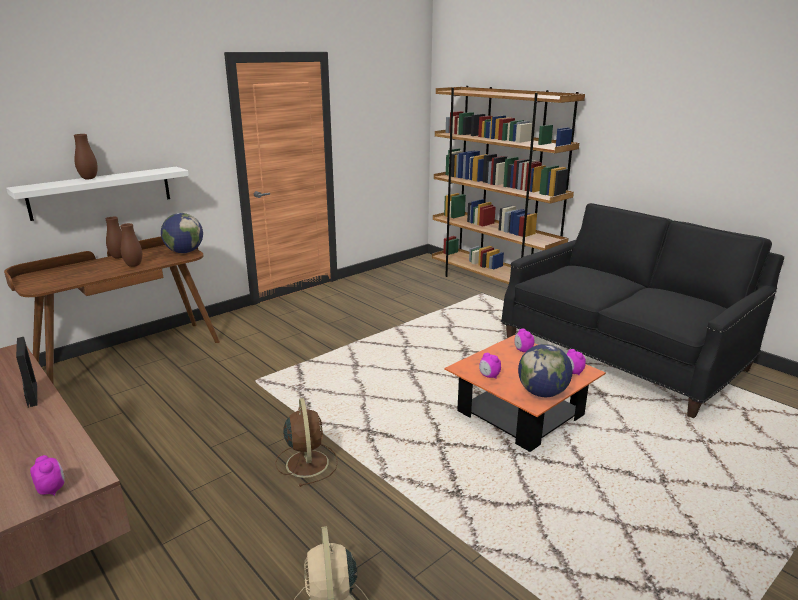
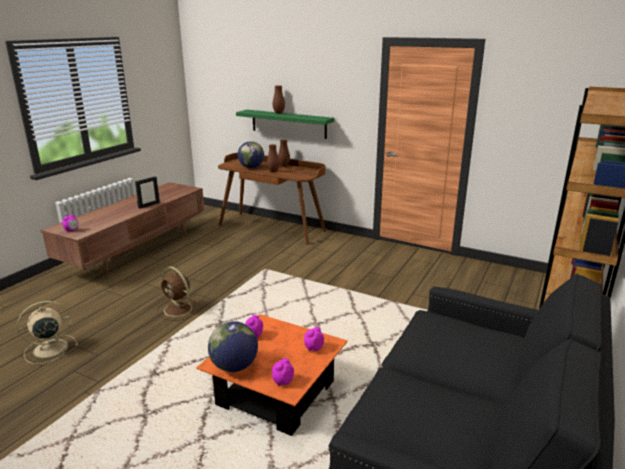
camera: 70 degrees right, 0 degrees up
white shelf [6,167,189,221] -> green shelf [236,110,334,139]
globe [161,213,203,253] -> globe moved to [238,141,264,168]
brown fan [275,398,338,487] -> brown fan turned 75 degrees clockwise [157,266,201,321]

